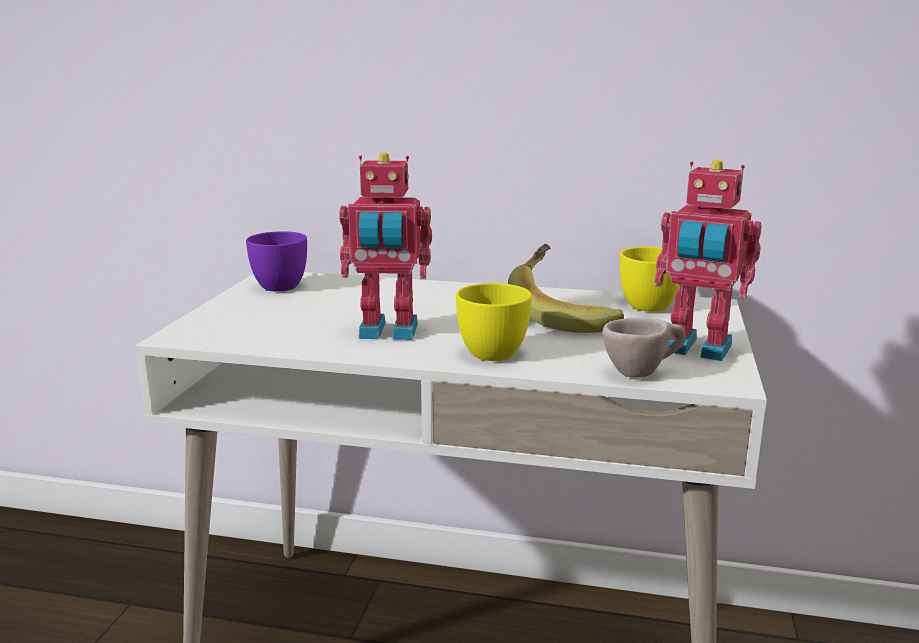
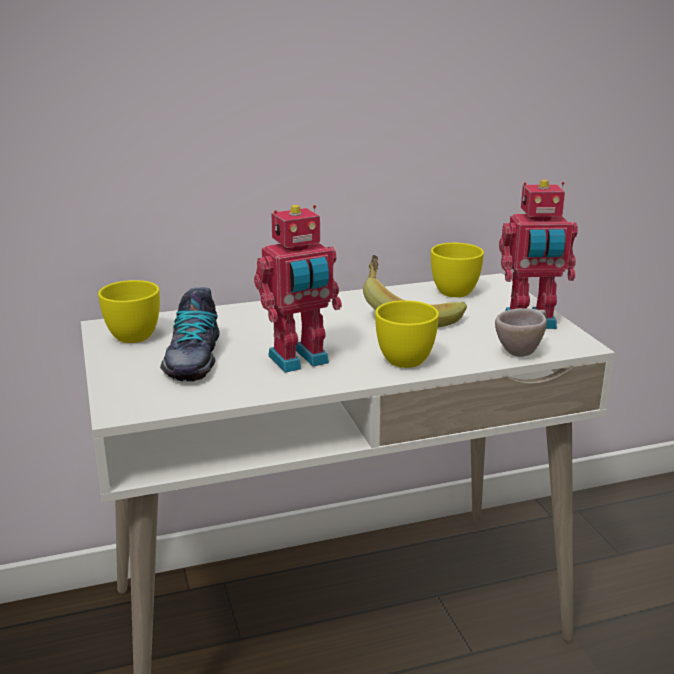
camera: 30 degrees left, 5 degrees up
purple cup [246,231,307,292] -> yellow cup [98,280,160,343]
none -> shoe [160,287,220,382]

